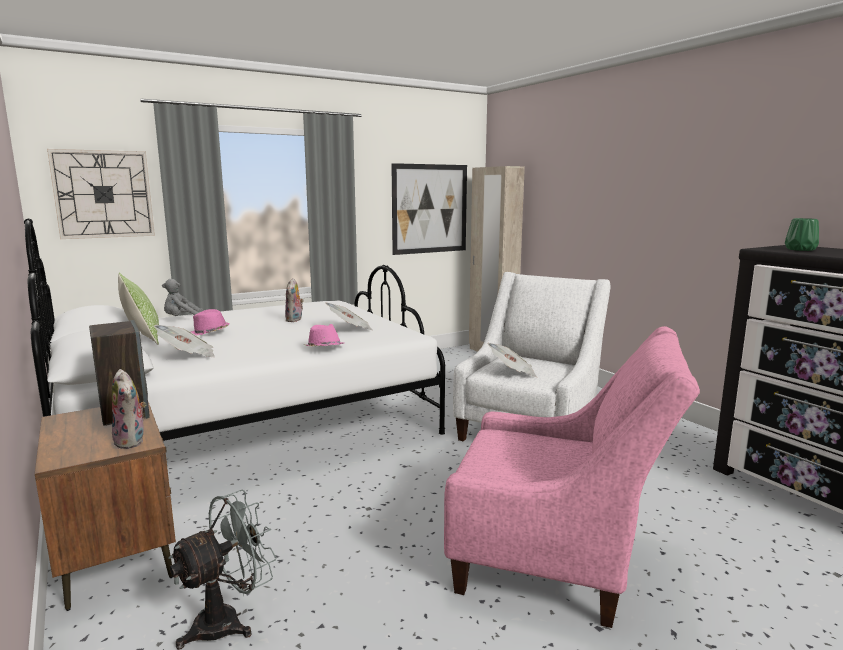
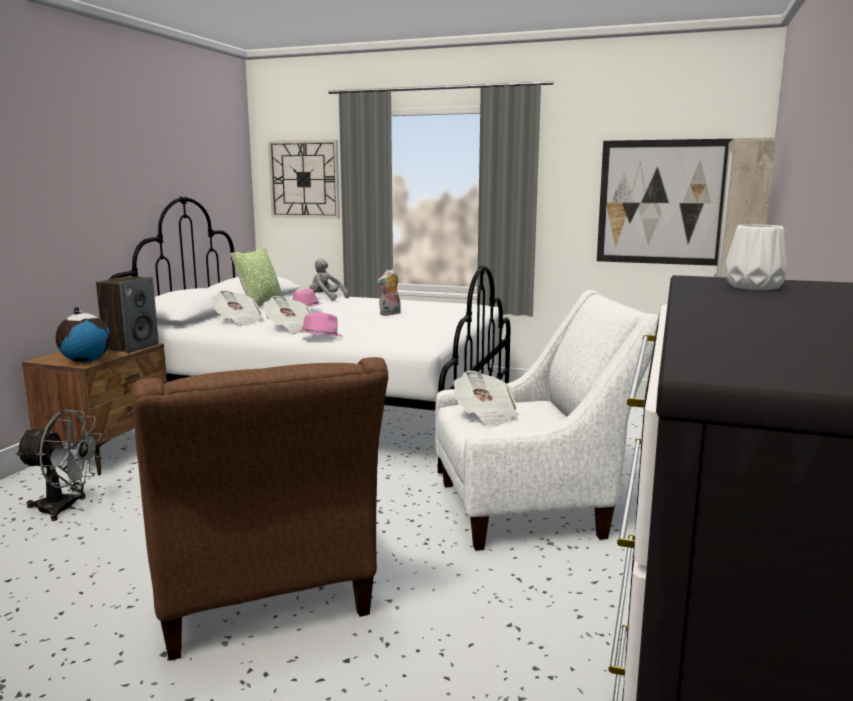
camera: 50 degrees right, 0 degrees up
plush toy [112,369,146,449] -> globe [56,307,110,363]
newspaper [325,303,373,330] -> newspaper moved to [263,296,311,334]
pink armchair [444,326,700,628] -> brown armchair [132,357,388,661]
green vase [785,218,819,251] -> white vase [726,224,788,290]

